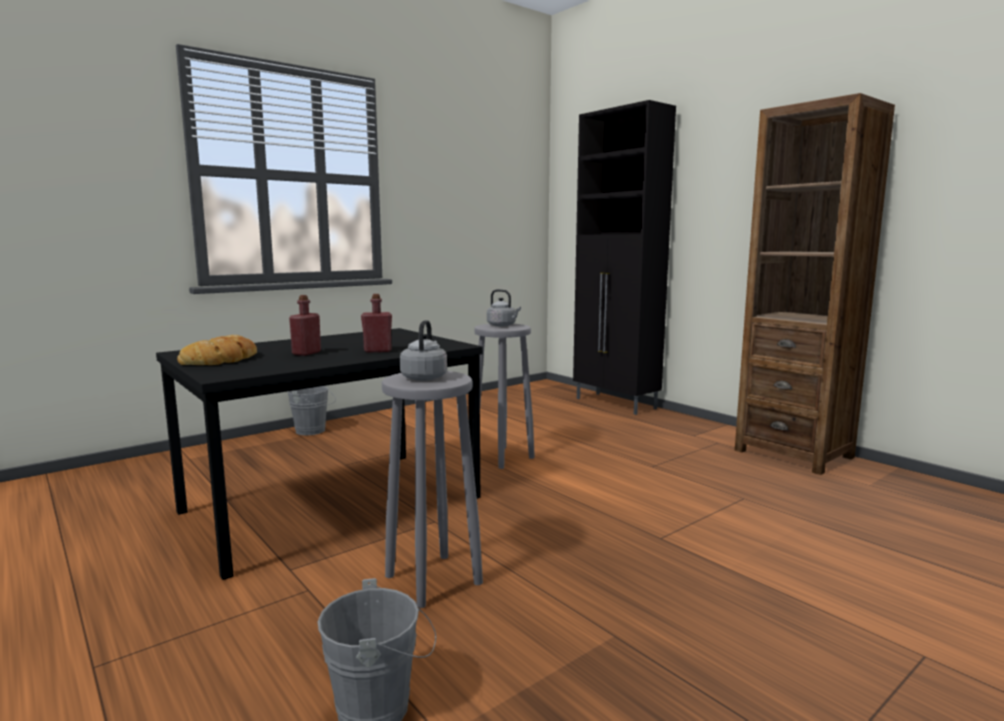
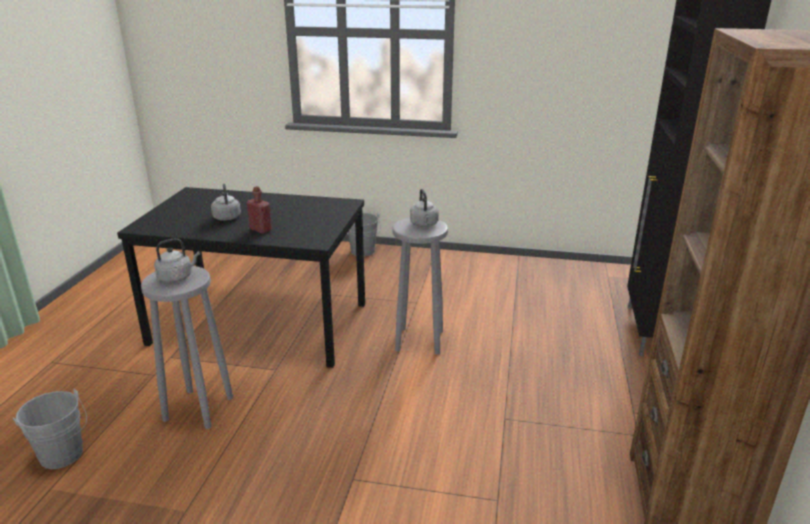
camera: 50 degrees right, 15 degrees up
bread [177,335,257,365] -> none
red bottle [289,295,321,356] -> grey kettle [211,184,241,221]

